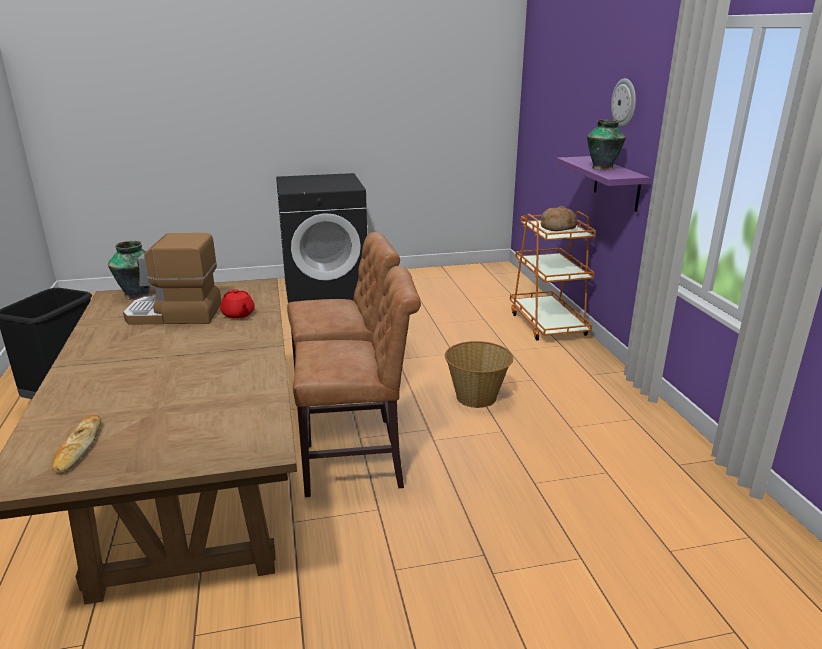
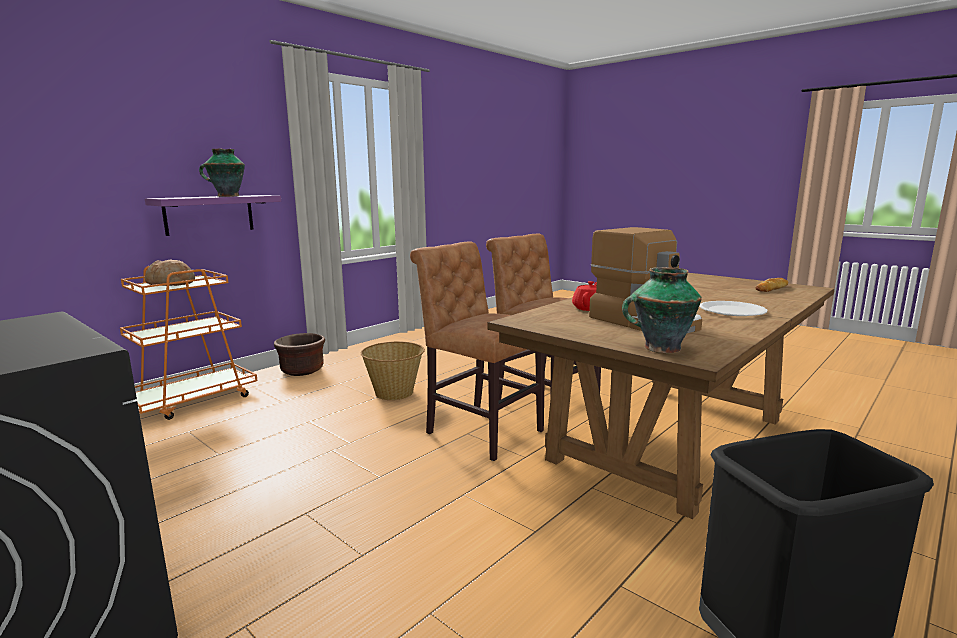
camera: 125 degrees left, 10 degrees down
wall clock [611,78,636,127] -> none
none -> brown planter [274,333,325,376]
none -> white plate [700,301,767,316]

